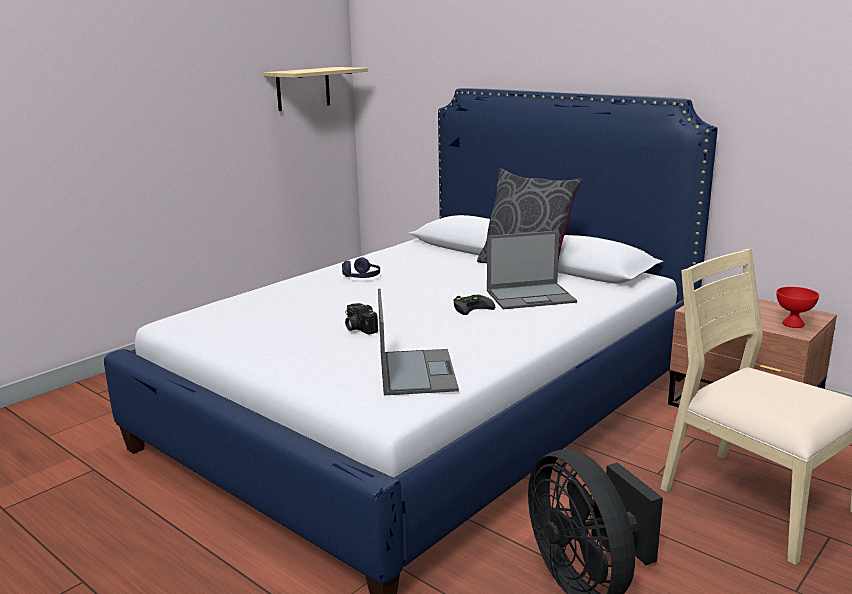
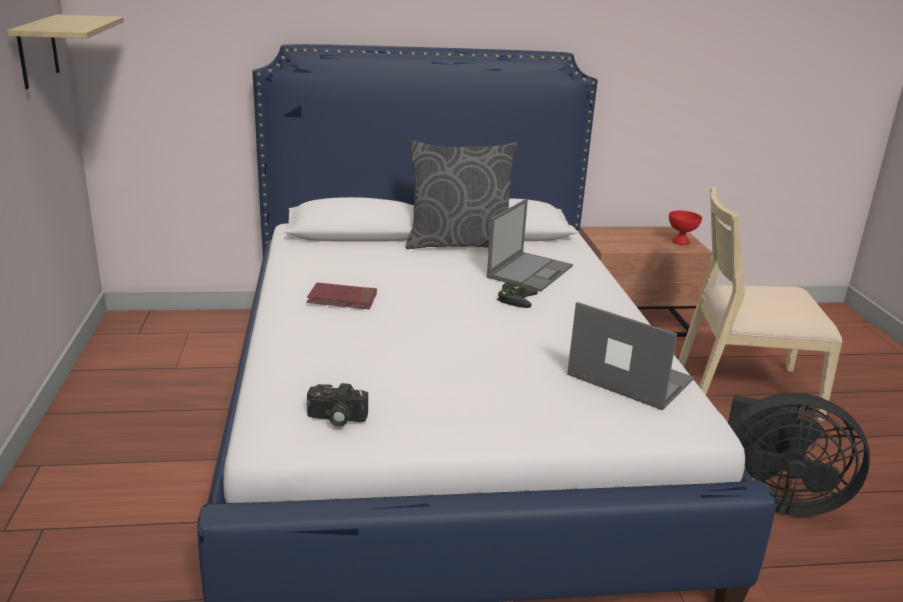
camera: 50 degrees left, 5 degrees up
purple headphones [342,257,380,278] -> red book [307,282,377,309]
camera [345,303,378,335] -> camera moved to [307,383,368,427]

